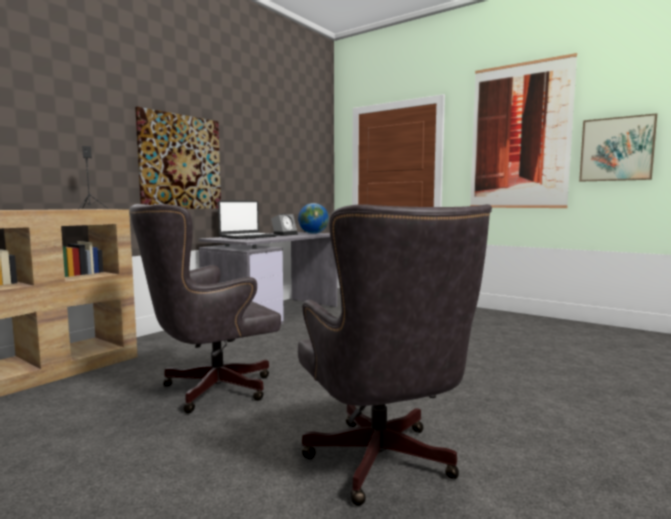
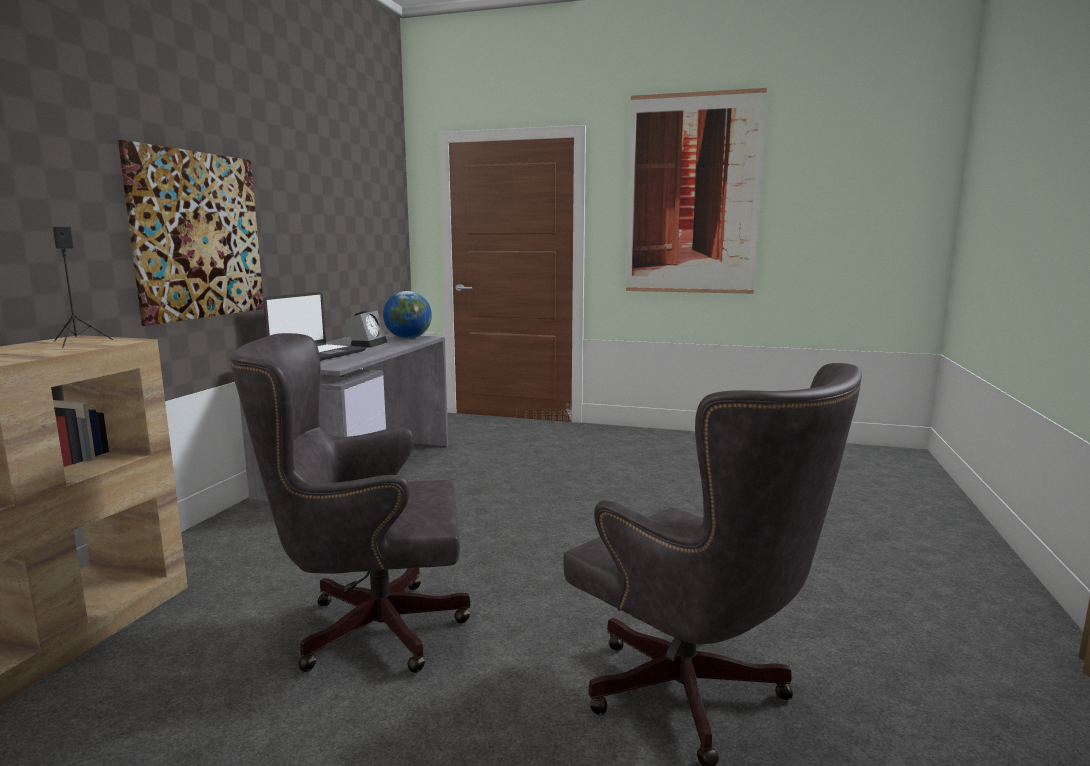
camera: 20 degrees left, 5 degrees up
grey office chair [130,204,281,413] -> grey office chair turned 45 degrees clockwise [230,333,470,673]
picture [579,113,657,182] -> none

